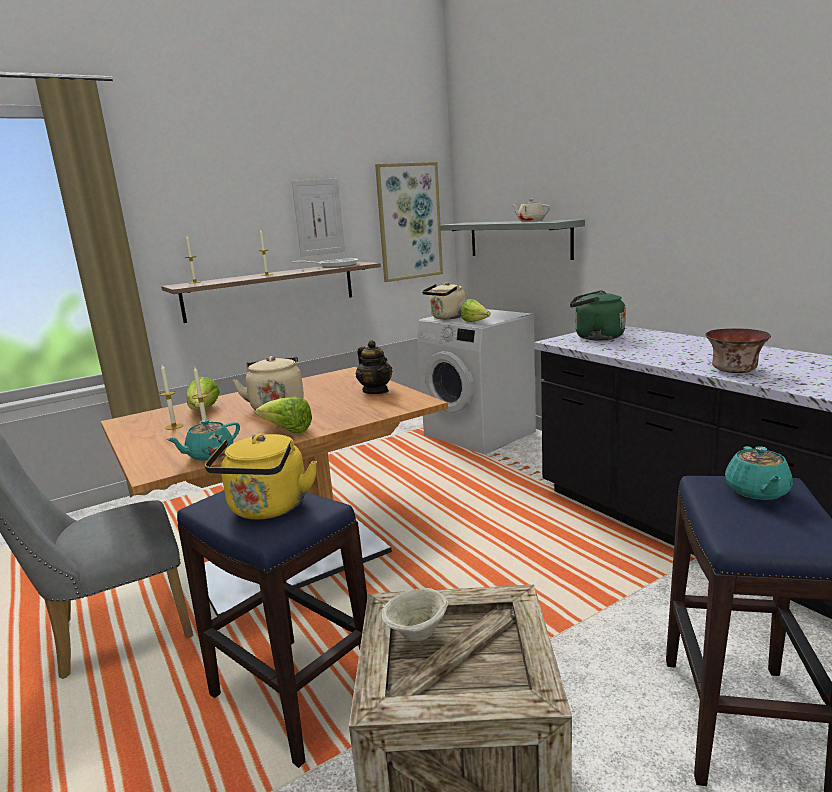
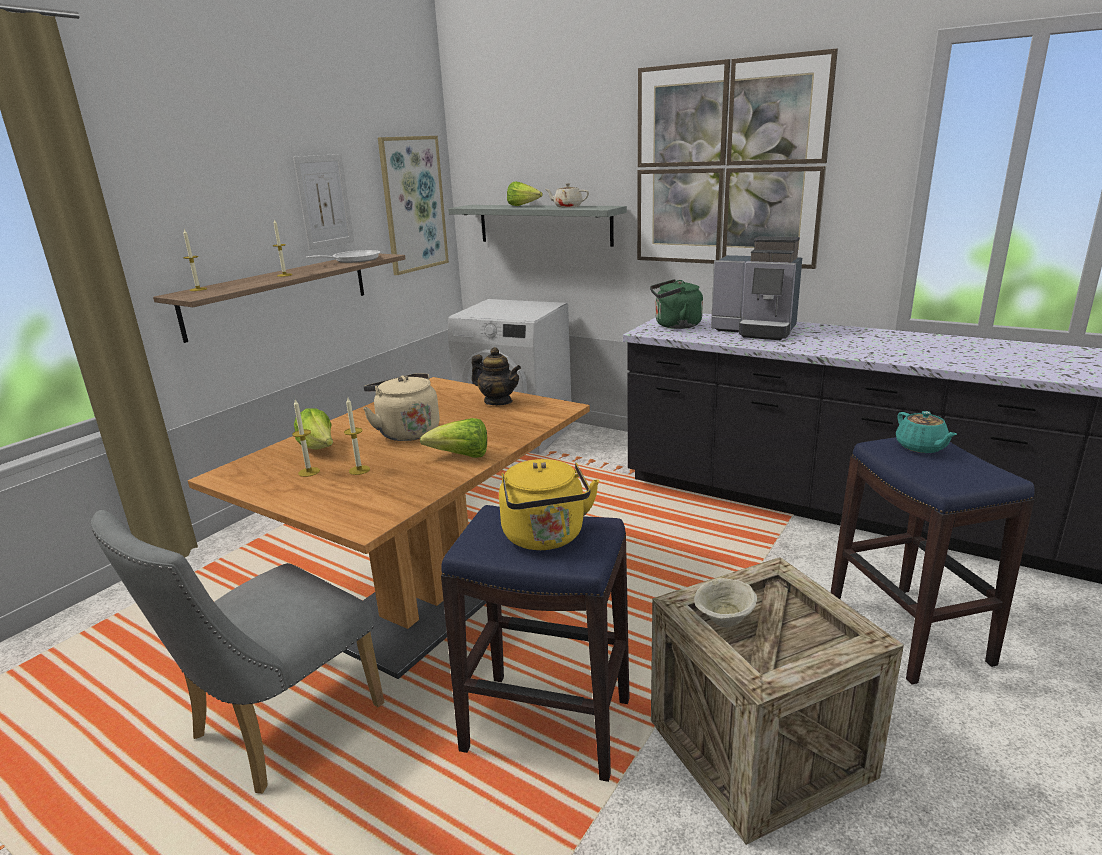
camera: 25 degrees left, 5 degrees up
turquoise teapot [167,419,240,461] -> none
beige kettle [422,282,467,319] -> none
lettuce [461,299,491,322] -> lettuce moved to [507,181,543,206]
bowl [705,328,771,373] -> none
none -> picture [637,48,838,269]
none -> coffee machine [711,236,802,340]

